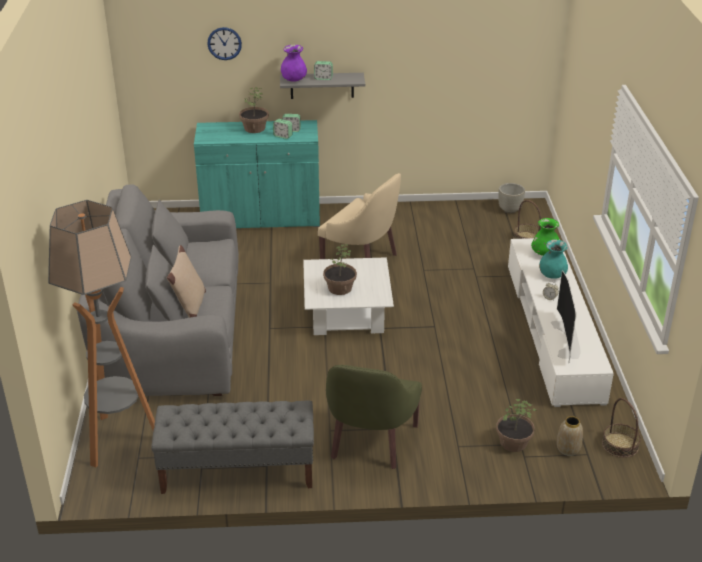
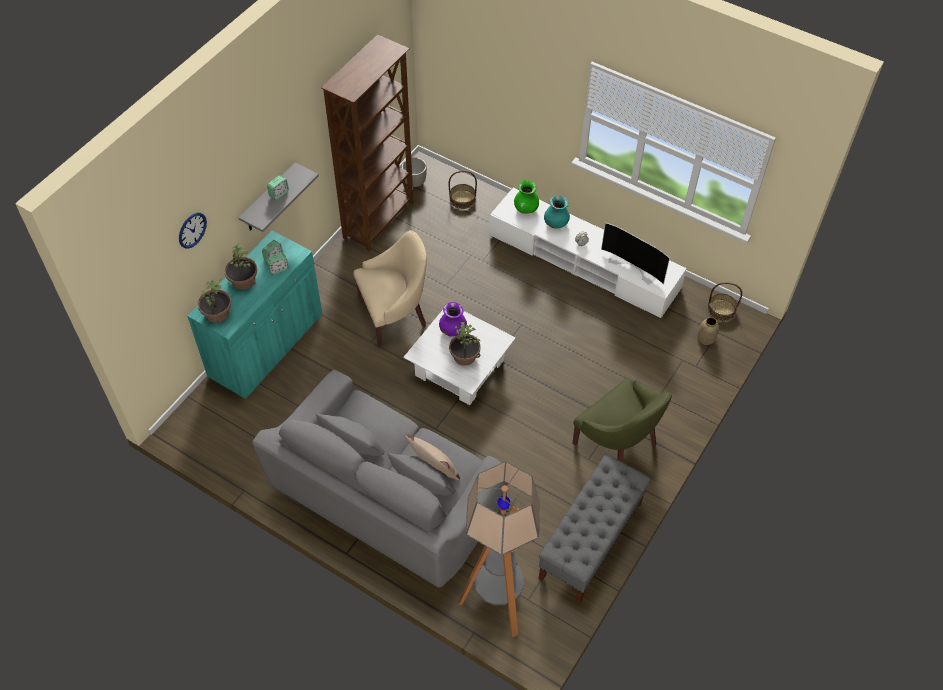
camera: 55 degrees left, 20 degrees up
purple vase [281,45,307,82] -> purple vase moved to [439,302,467,337]
potted plant [496,399,537,452] -> potted plant moved to [197,279,231,323]
none -> brown bookcase [321,34,414,251]

